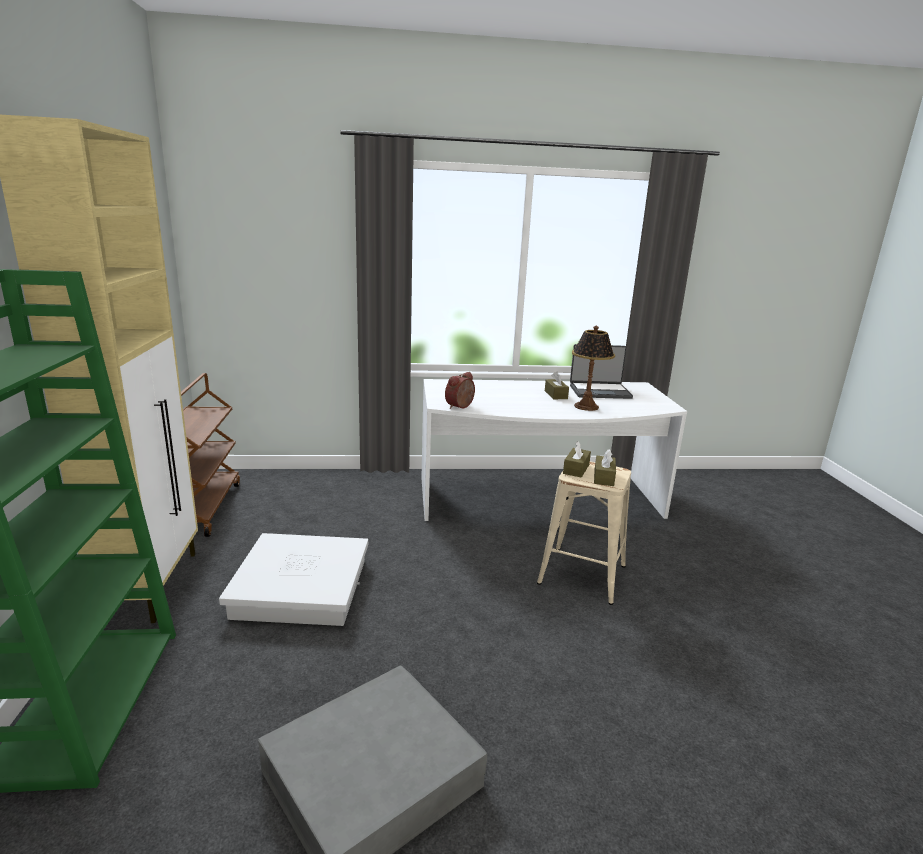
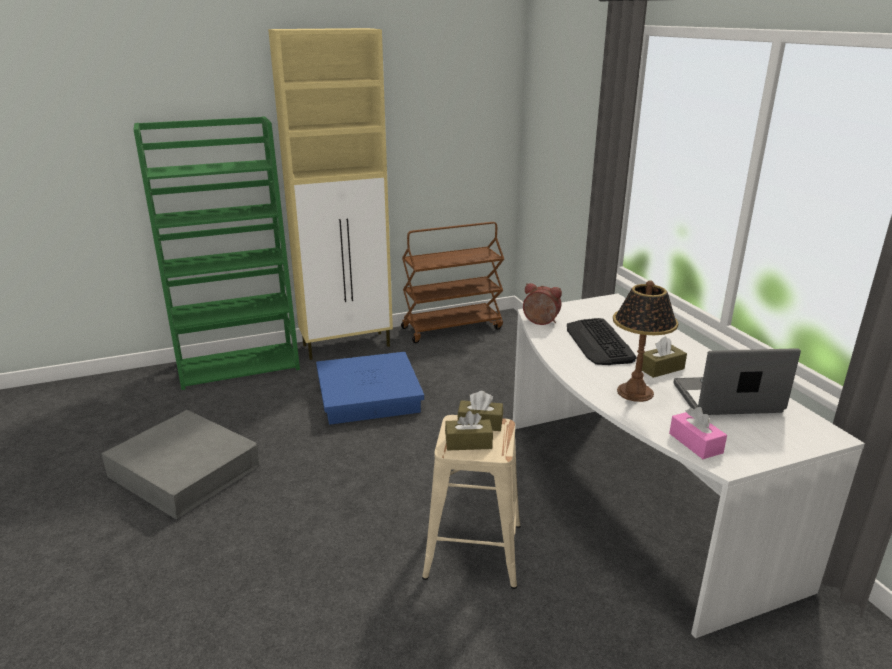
camera: 75 degrees right, 5 degrees up
white storage box [219,533,368,626] -> blue storage box [316,352,424,425]
laptop [570,344,633,399] -> laptop turned 105 degrees clockwise [674,348,801,415]
none -> keyboard [567,318,637,365]
none -> pink tissue box [669,407,727,459]

